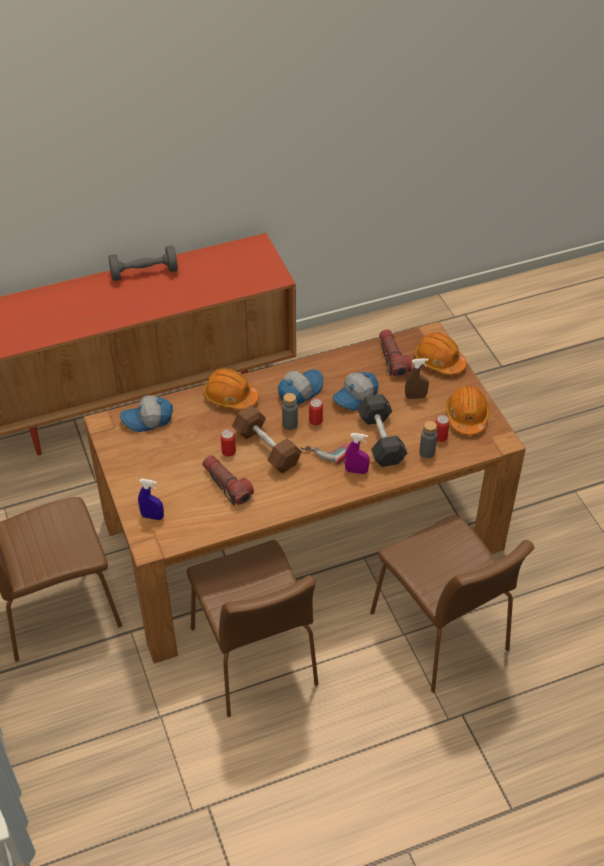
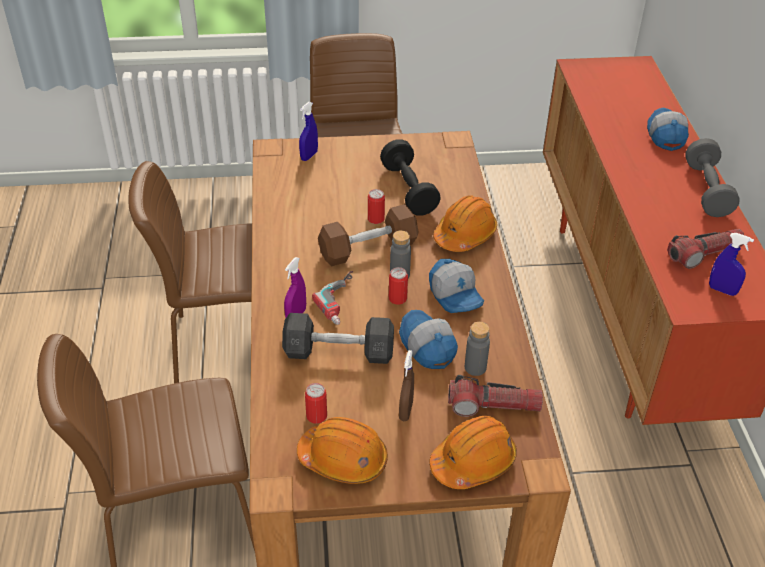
camera: 105 degrees right, 5 degrees down
cap [120,395,173,432] -> cap moved to [647,107,689,151]
flashlight [202,455,254,505] -> flashlight moved to [667,229,744,269]
grey bottle [419,421,437,458] -> grey bottle moved to [465,322,490,376]
none -> black dumbbell [380,139,441,216]
none -> blue spray bottle [709,233,754,296]

